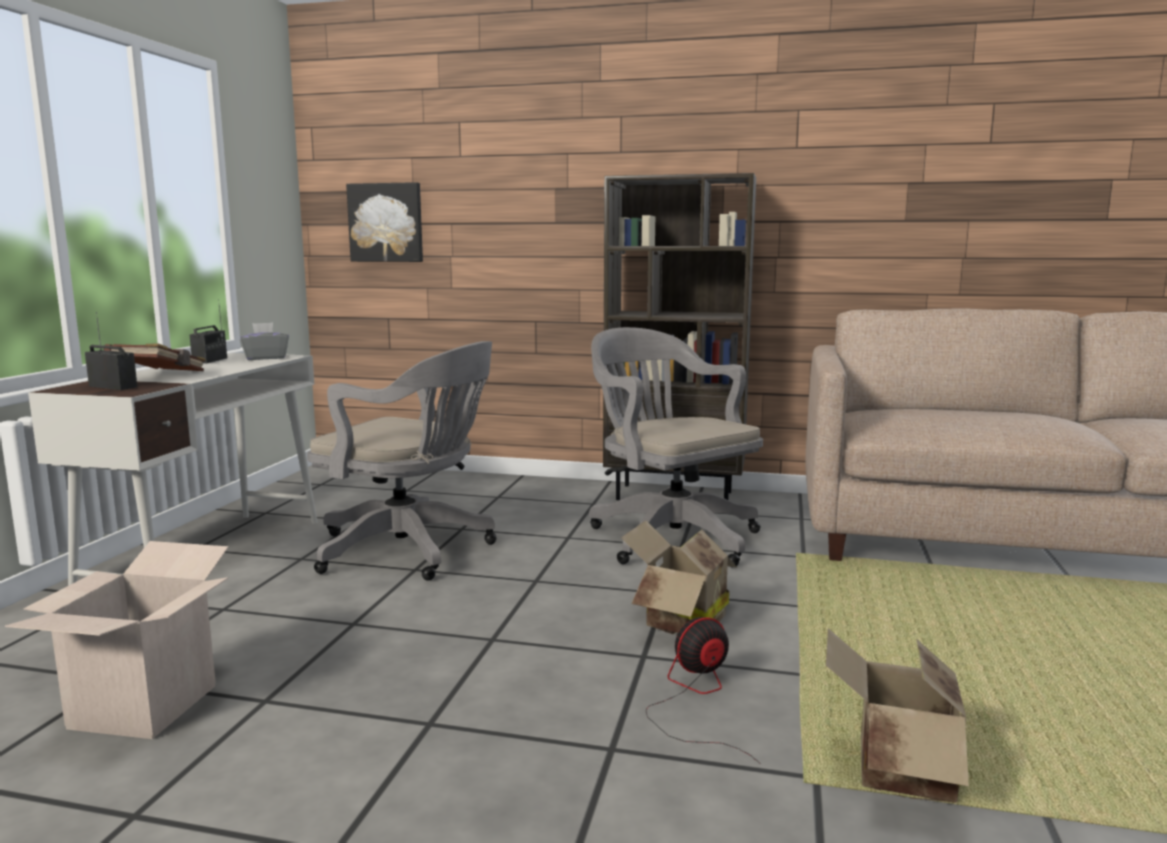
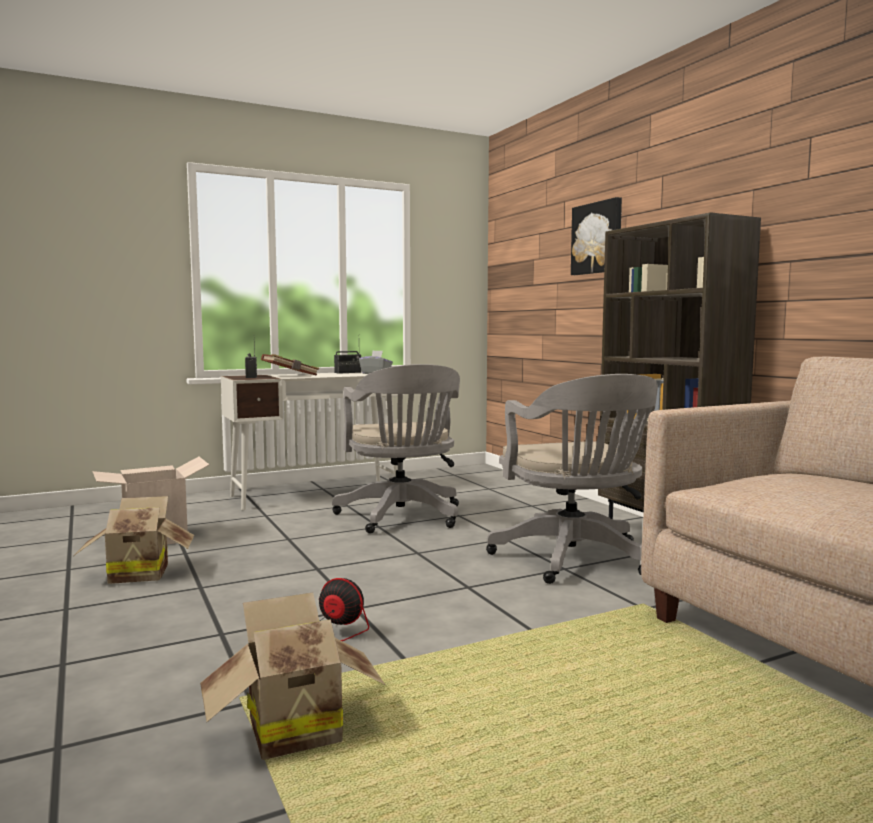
camera: 50 degrees right, 5 degrees down
picture [346,182,423,262] -> picture moved to [571,197,622,275]
grey office chair [589,327,763,566] -> grey office chair turned 150 degrees clockwise [486,374,658,584]
cardboard box [621,520,737,635] -> cardboard box moved to [75,496,194,584]

